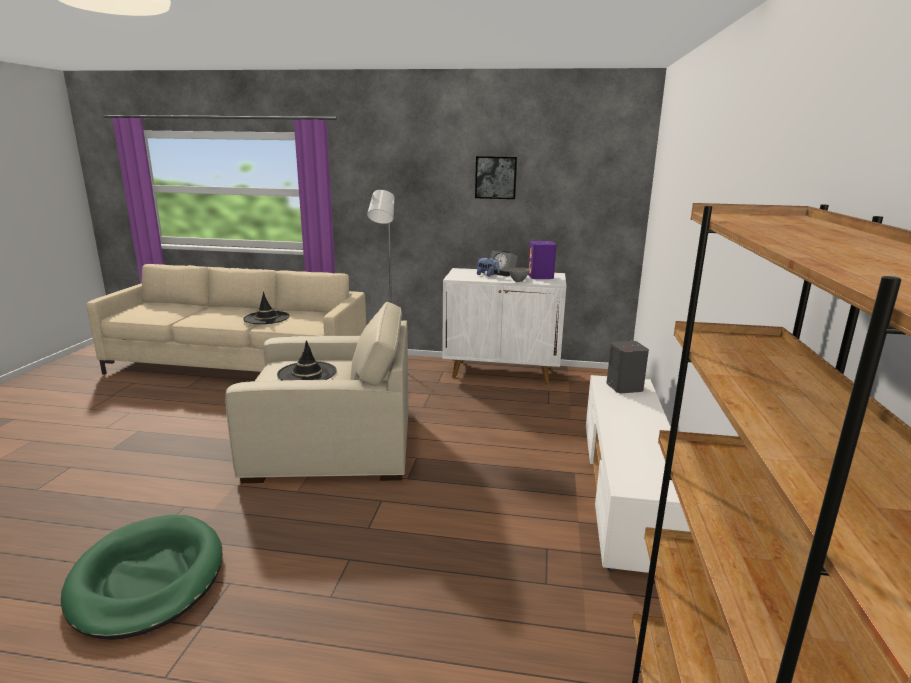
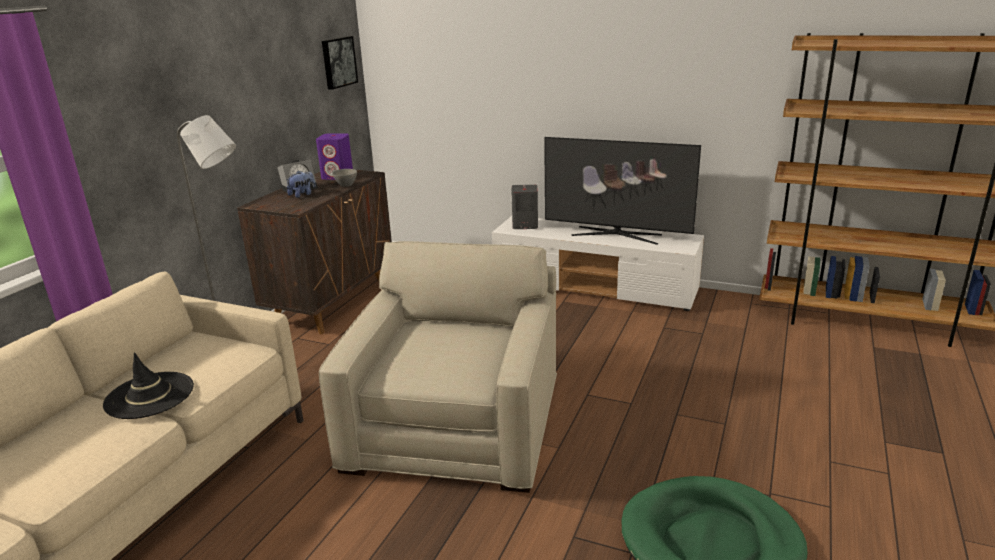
camera: 75 degrees left, 5 degrees up
black hat [277,340,337,380] -> none
white cabinet [442,268,566,385] -> brown cabinet [237,170,392,334]
picture [475,156,517,199] -> picture moved to [322,36,358,90]
none -> television [544,137,701,245]

